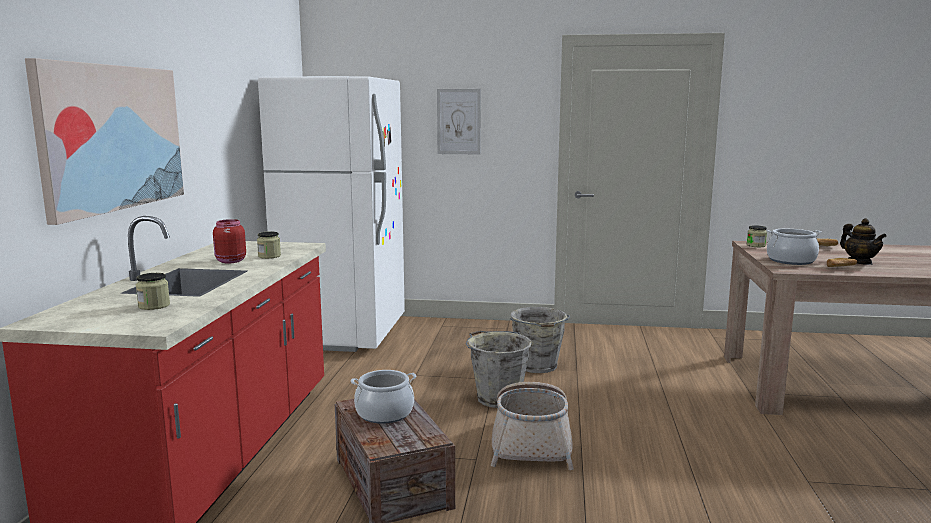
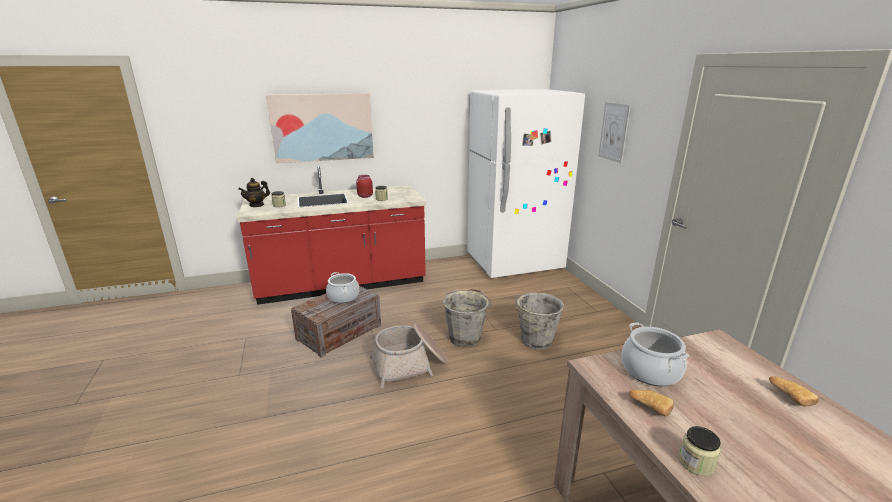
camera: 65 degrees right, 10 degrees up
jar [747,225,767,247] -> jar moved to [679,426,721,476]
teapot [840,218,887,265] -> teapot moved to [238,178,270,207]

